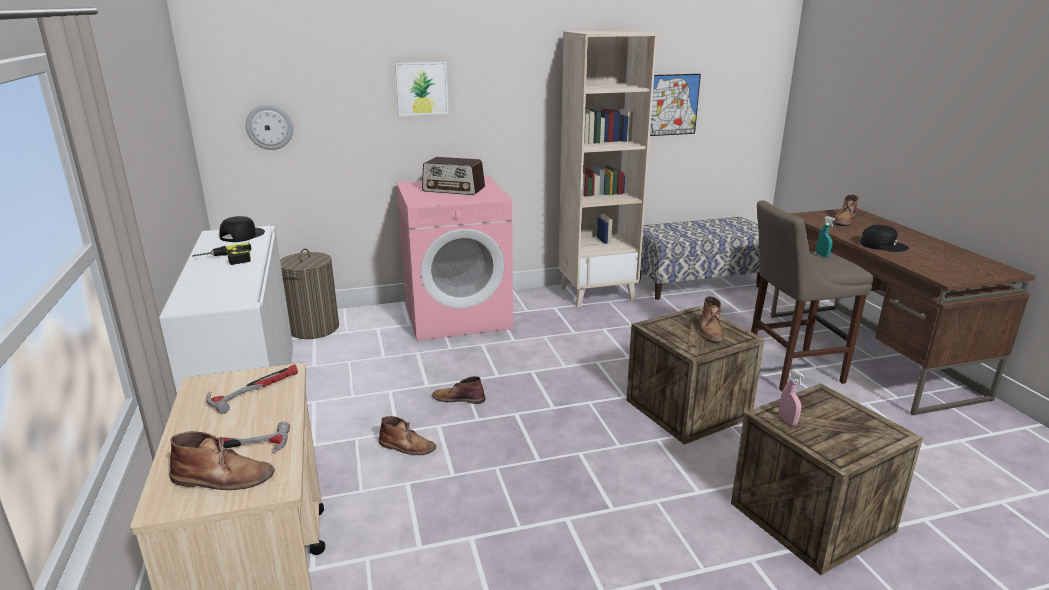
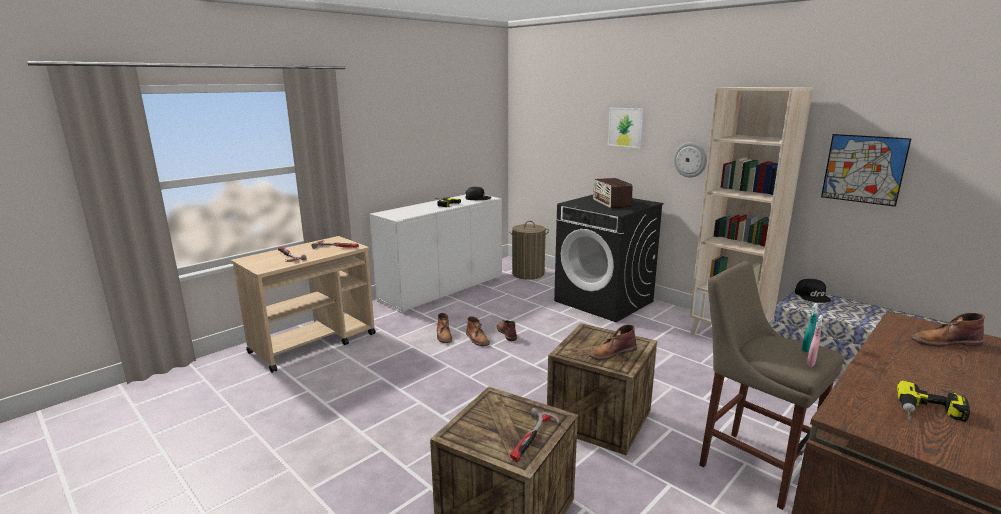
camera: 60 degrees right, 5 degrees down
brown boot [170,431,275,490] -> brown boot moved to [466,316,490,346]
wall clock [246,105,293,150] -> wall clock moved to [674,142,707,178]
pink washing machine [396,176,513,341] -> black washing machine [554,195,664,322]
pink spray bottle [779,369,804,426] -> pink spray bottle moved to [806,315,823,367]
black cap [860,225,909,252] -> black cap moved to [795,279,831,303]
none -> hammer [510,408,560,462]
none -> power drill [897,380,970,422]

